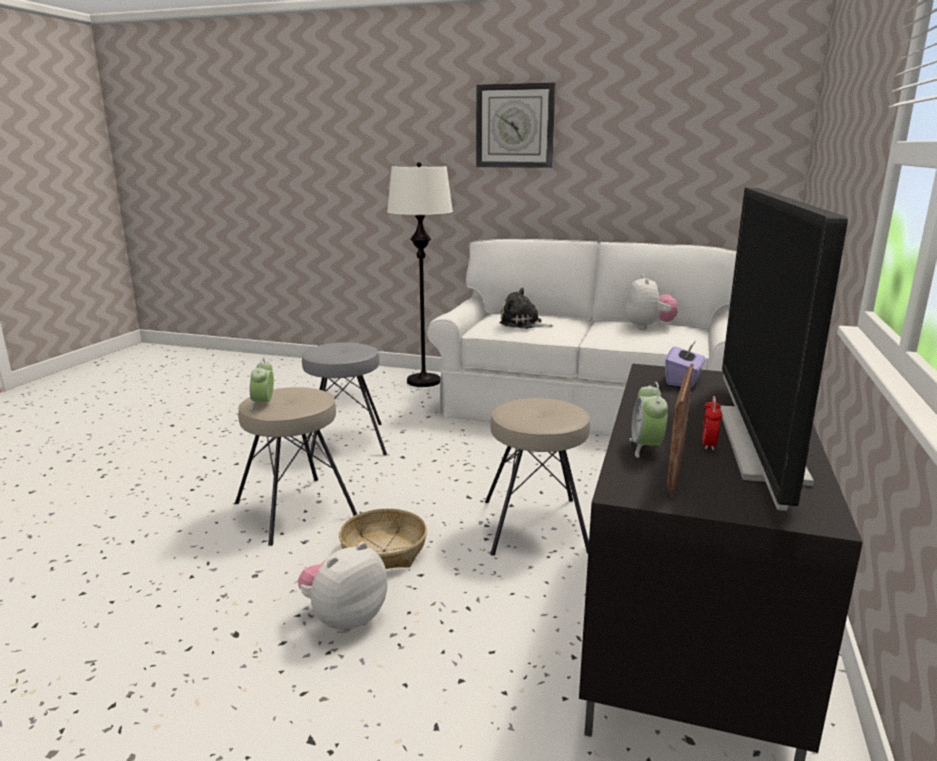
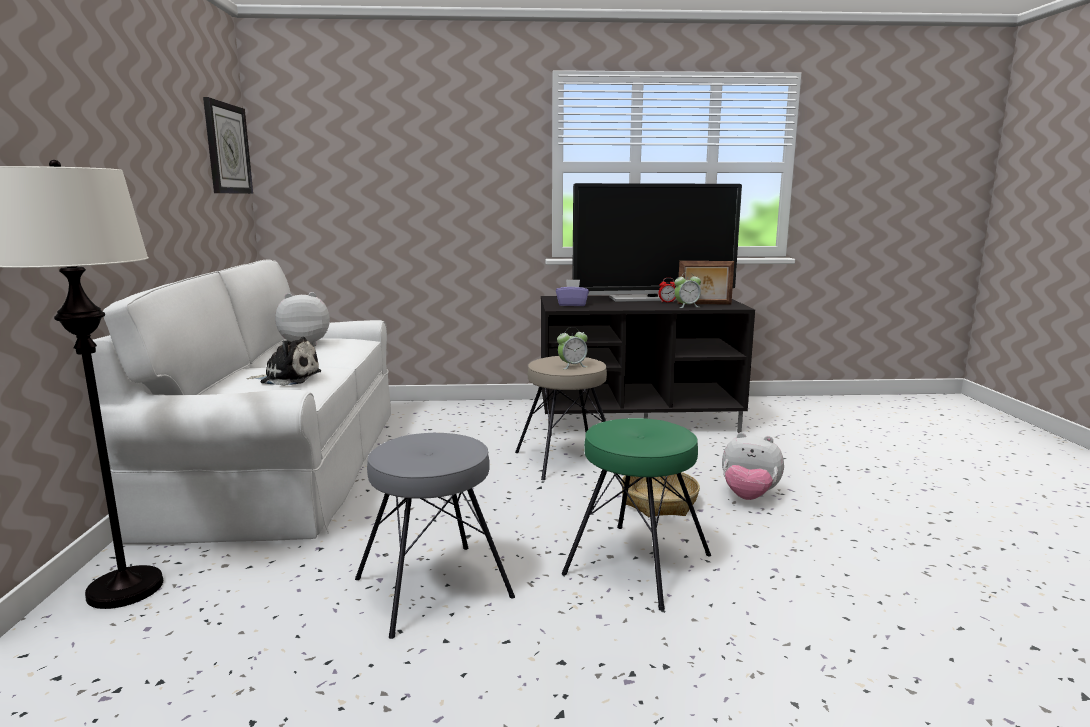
camera: 110 degrees left, 5 degrees down
beige stool [235,387,357,546] -> green stool [562,418,711,611]
alarm clock [250,359,274,410] -> alarm clock moved to [557,327,588,369]
wall clock [476,82,555,168] -> wall clock moved to [203,97,253,194]
plush toy [499,288,554,329] -> plush toy turned 90 degrees counterclockwise [247,337,321,386]

